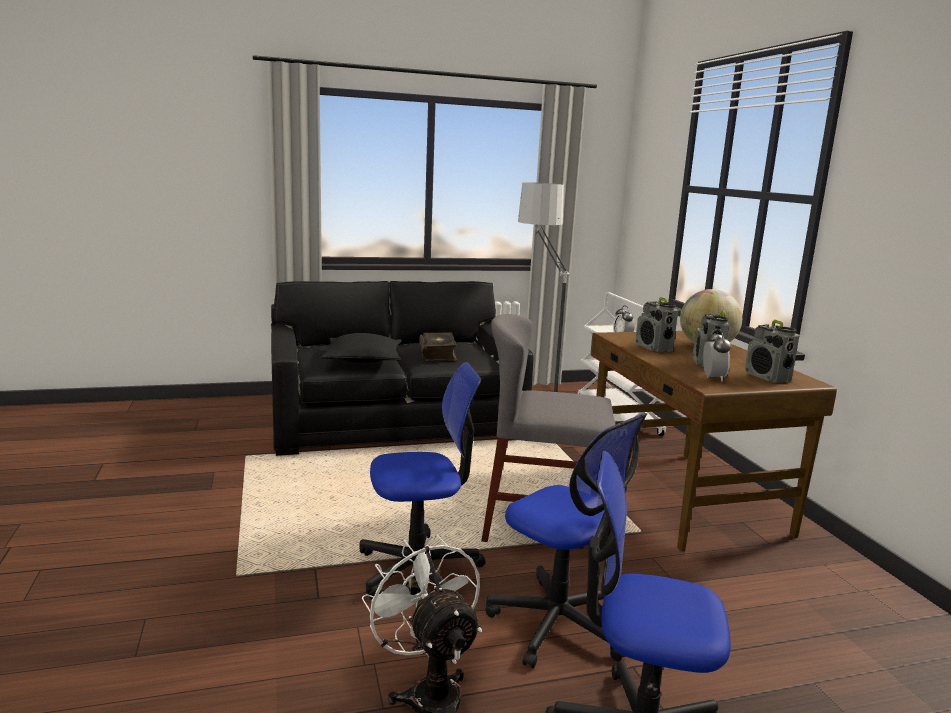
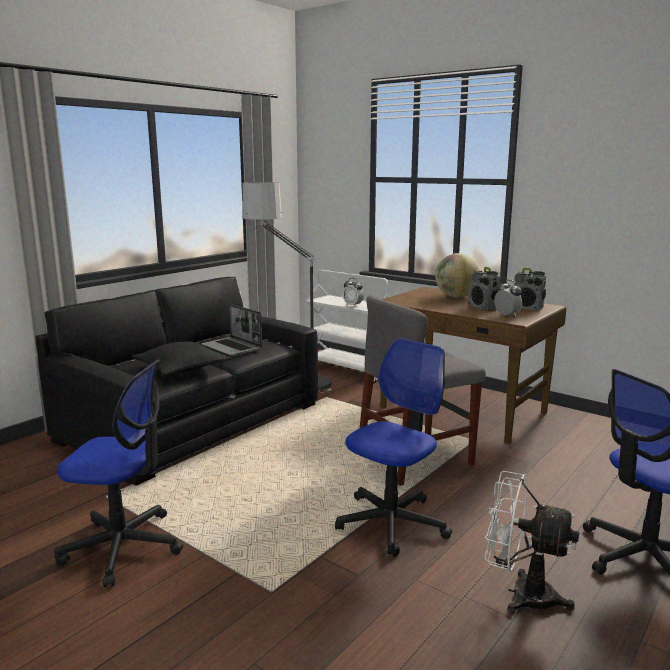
camera: 35 degrees left, 0 degrees up
book [419,332,457,361] -> laptop [201,304,262,356]
office chair [485,413,648,668] -> office chair moved to [54,359,183,587]
radio [635,297,678,352] -> none

